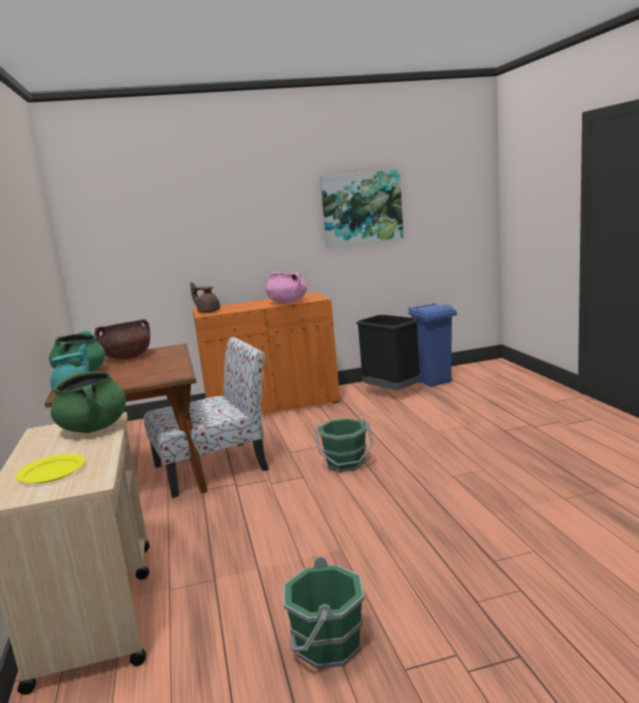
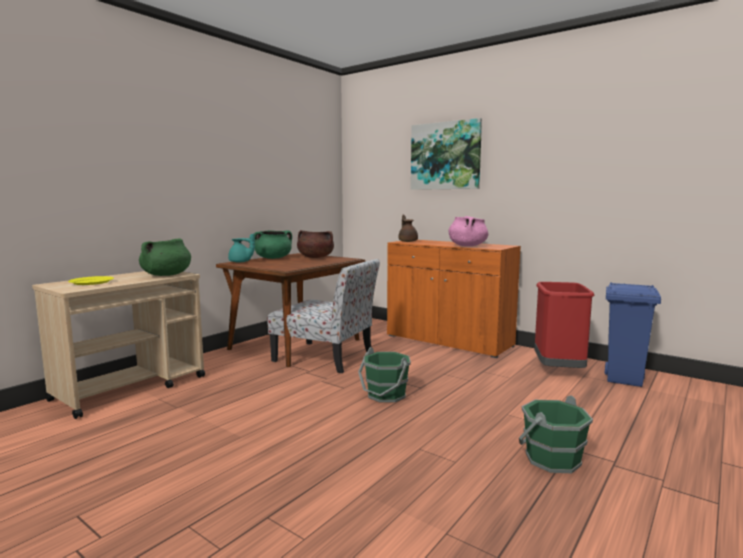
camera: 50 degrees right, 5 degrees down
green bucket [283,556,364,669] -> green bucket moved to [519,395,593,473]
picture [320,169,404,248] -> picture moved to [411,118,482,190]
black trash can [356,315,420,390] -> red trash can [535,282,594,368]

